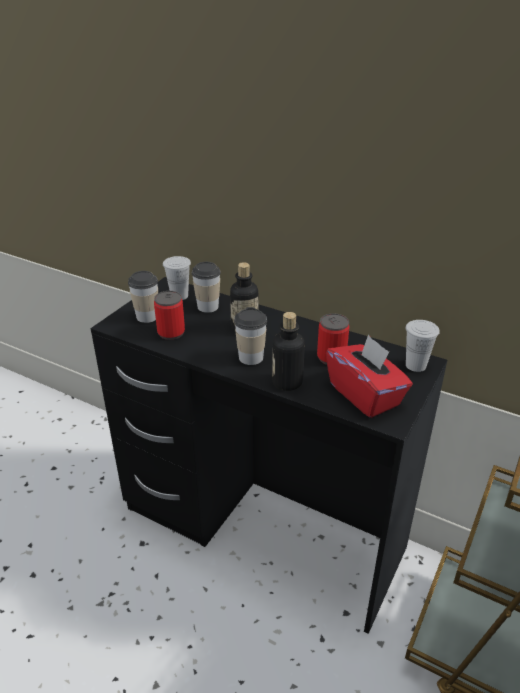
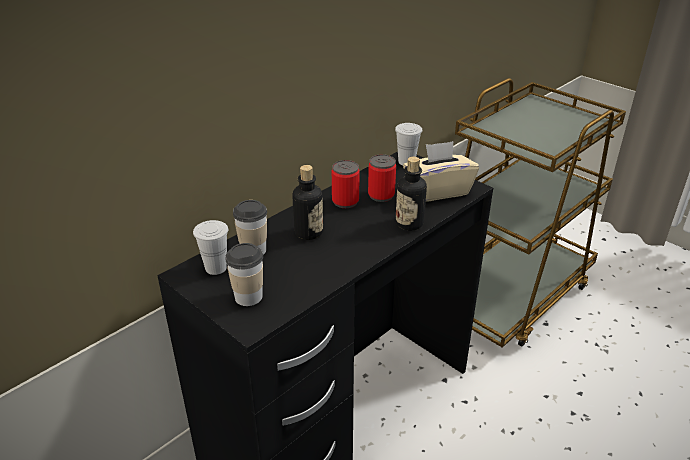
camera: 75 degrees left, 0 degrees up
can [154,291,185,340] -> can moved to [332,160,360,208]
cup [234,307,267,365] -> none
red tissue box [326,334,413,418] -> beige tissue box [403,141,479,202]

